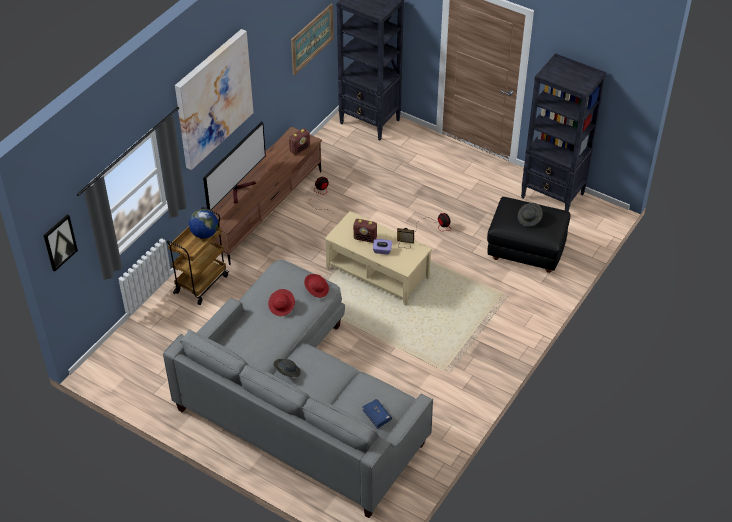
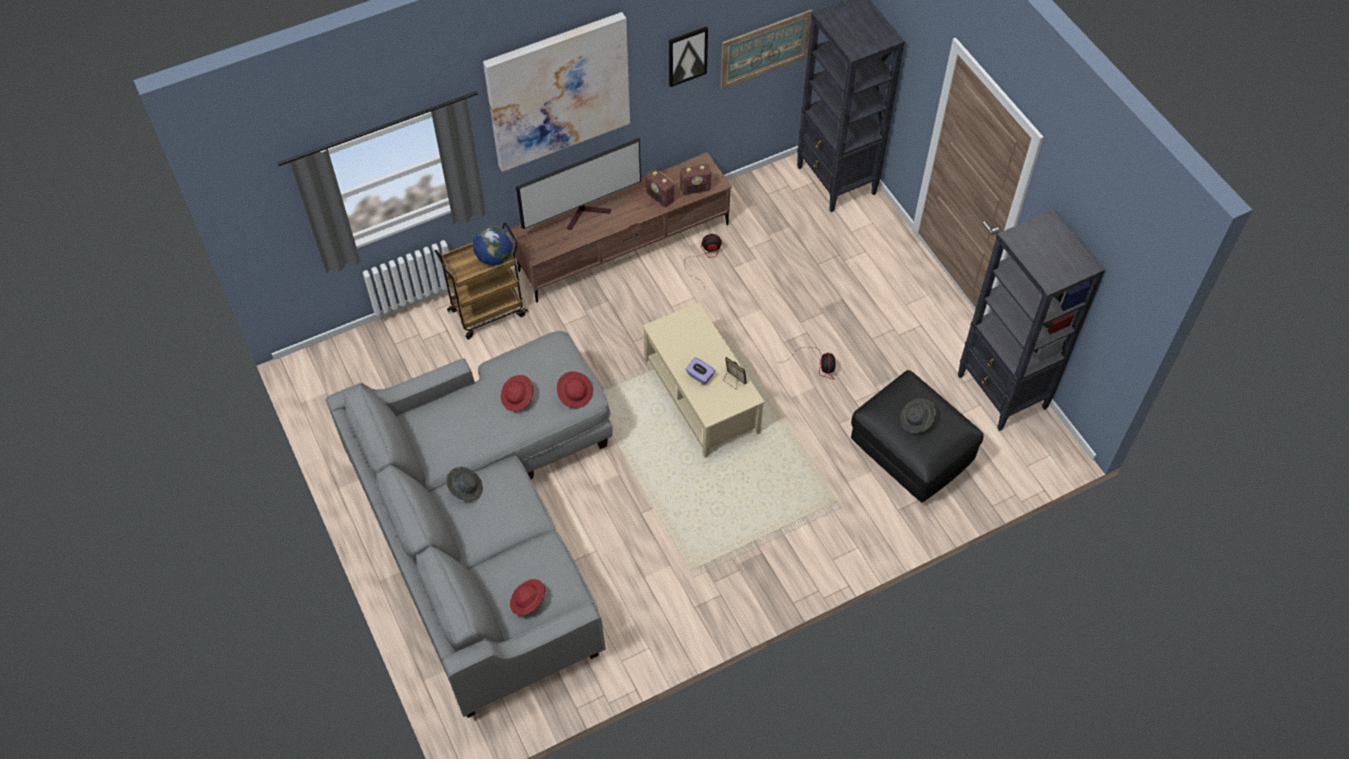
camera: 30 degrees right, 10 degrees up
picture [43,215,78,271] -> picture moved to [669,26,708,87]
radio [353,219,377,243] -> radio moved to [646,169,675,207]
blue book [362,399,392,429] -> red hat [510,579,545,616]

